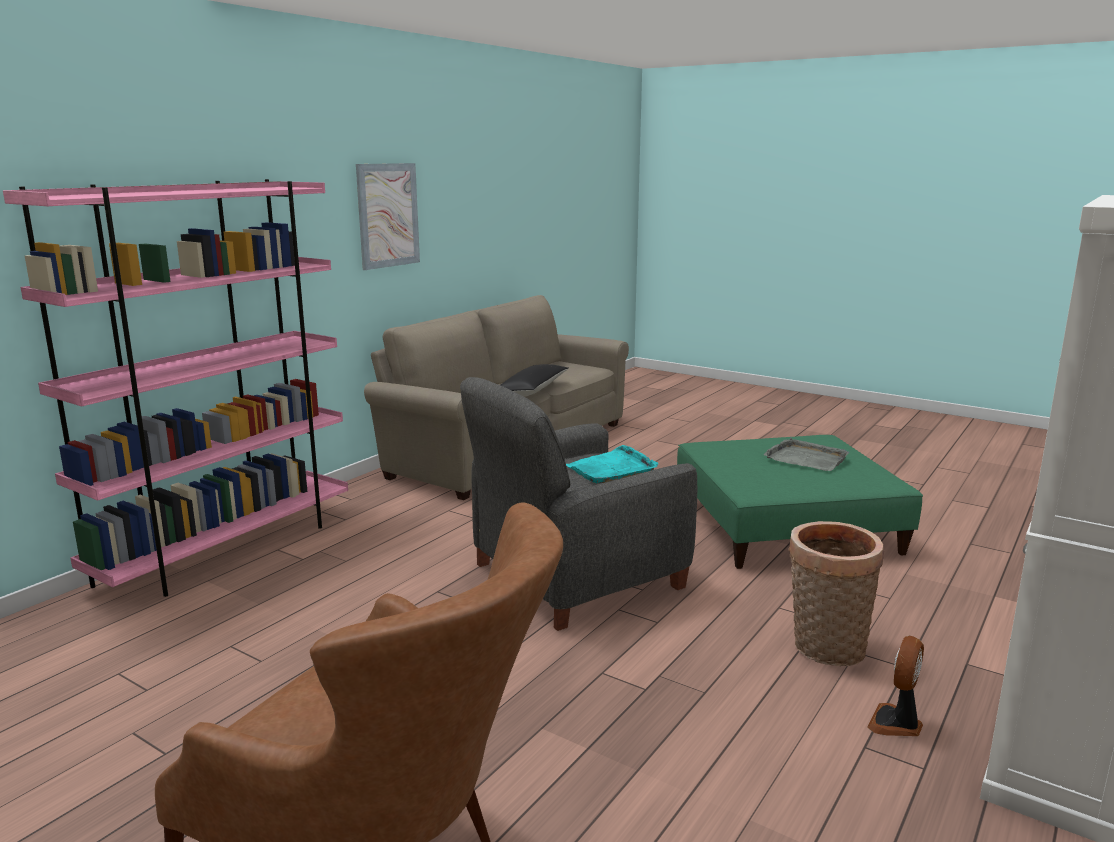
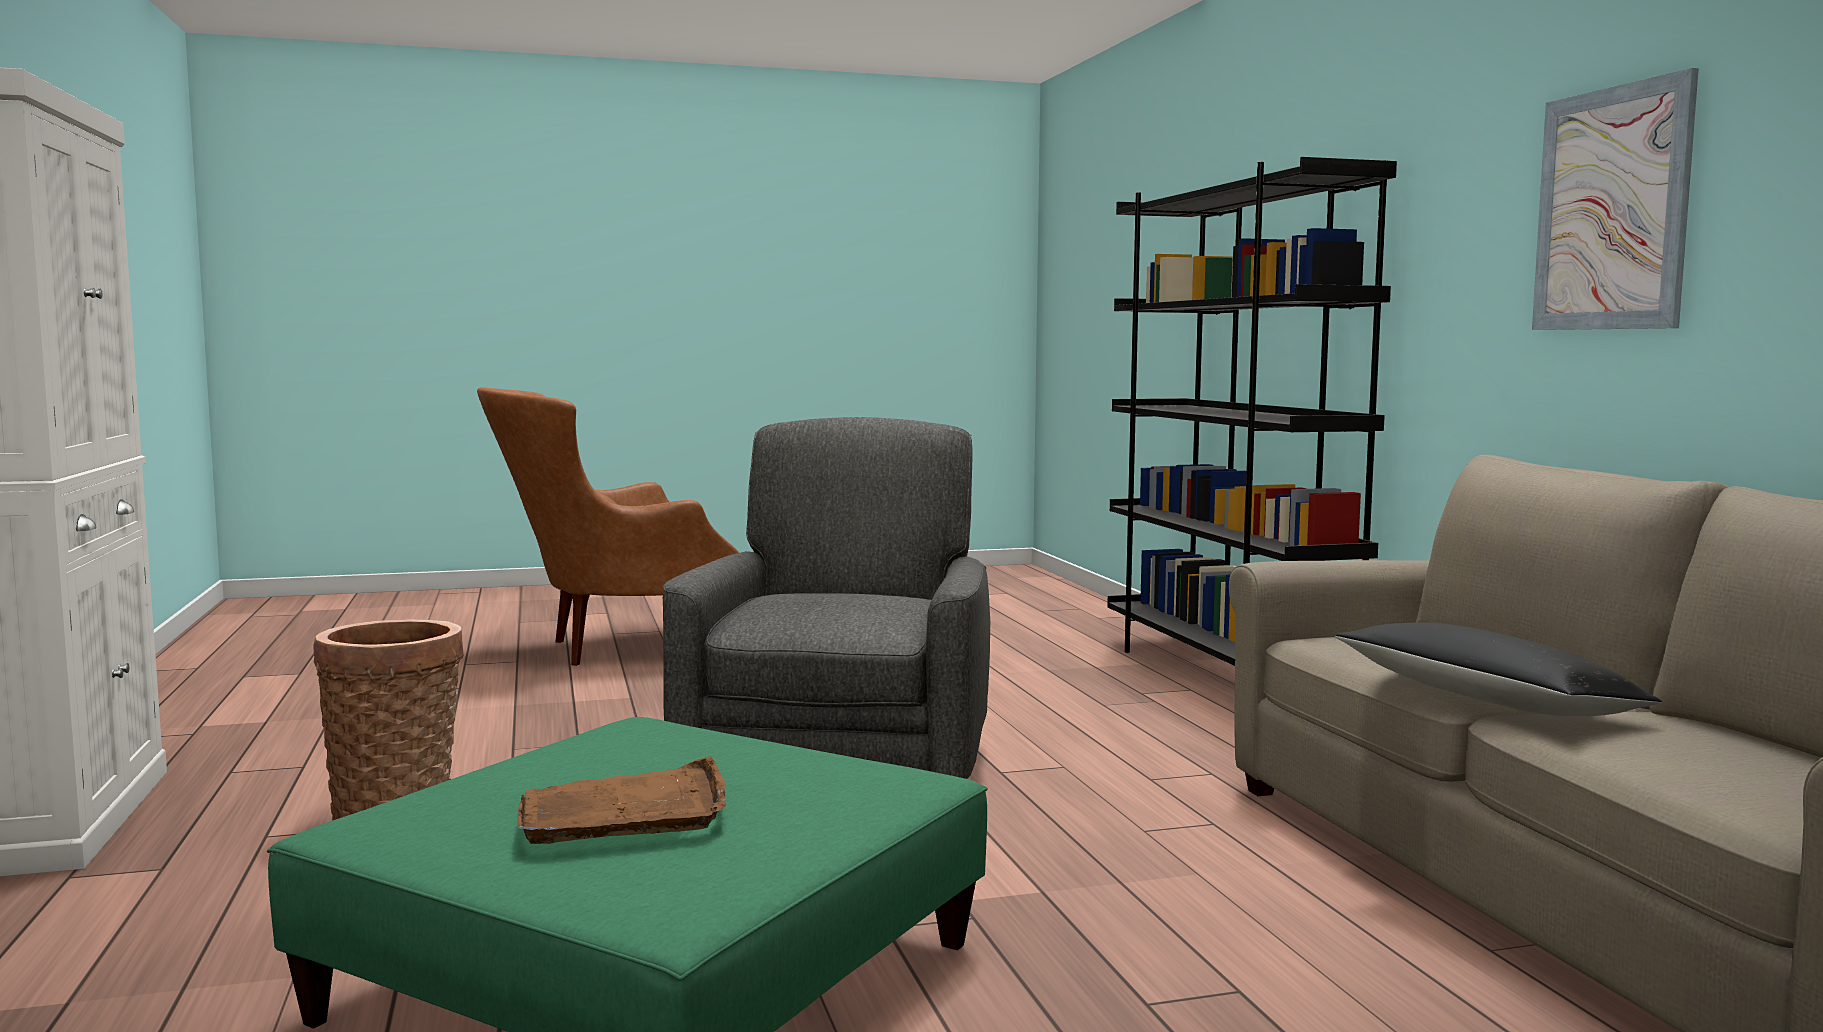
camera: 130 degrees right, 10 degrees down
pink bookcase [3,179,348,597] -> black bookcase [1107,157,1397,666]
turquoise tray [566,445,659,484] -> none
grey tray [764,438,849,471] -> brown tray [517,756,726,844]
fan [867,636,924,736] -> none

